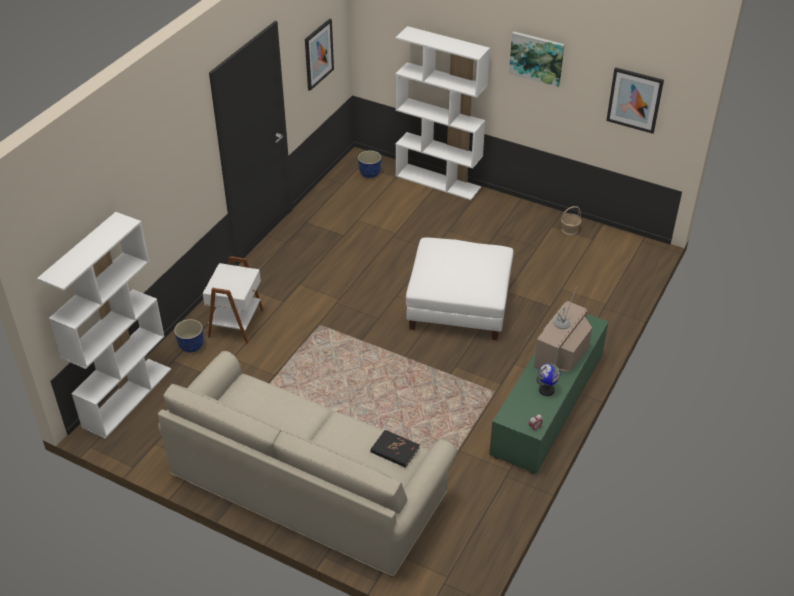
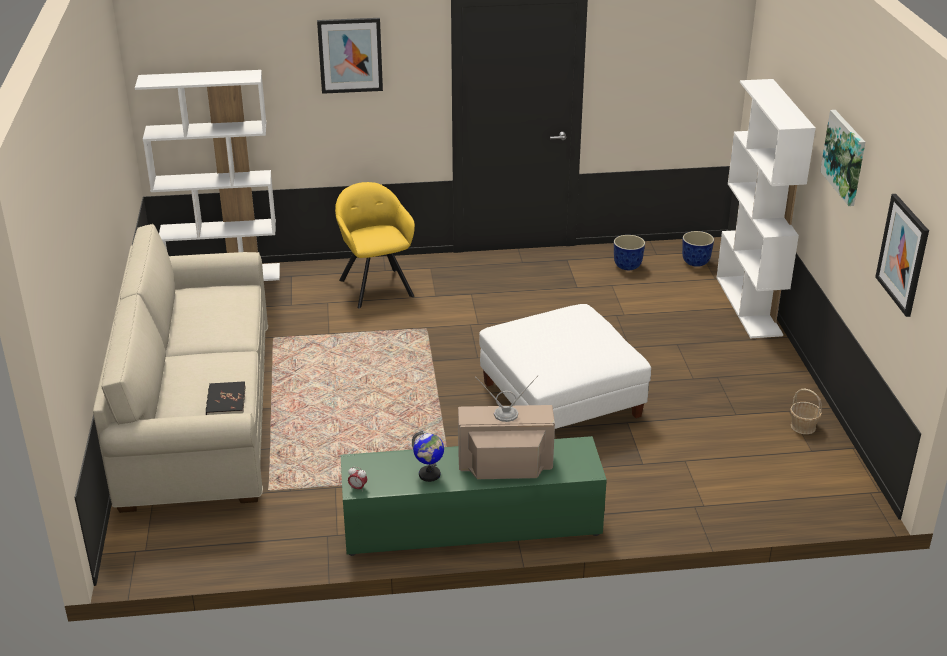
camera: 55 degrees right, 10 degrees down
planter [174,319,204,353] -> planter moved to [614,235,645,270]
white side table [203,256,264,344] -> yellow armchair [335,182,415,308]
picture [305,19,334,91] -> picture moved to [317,18,383,94]

